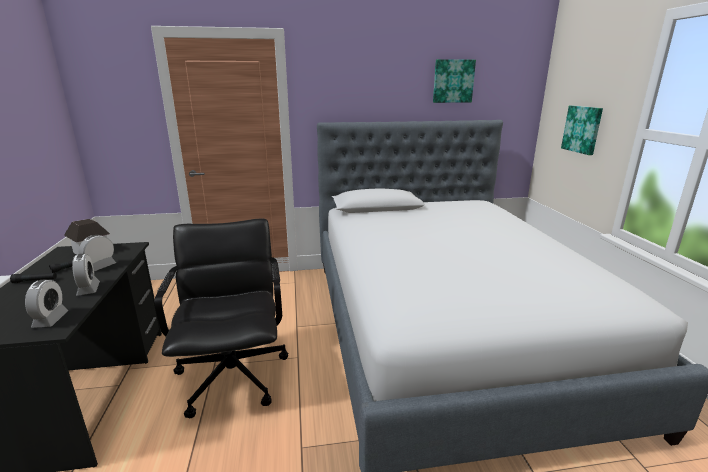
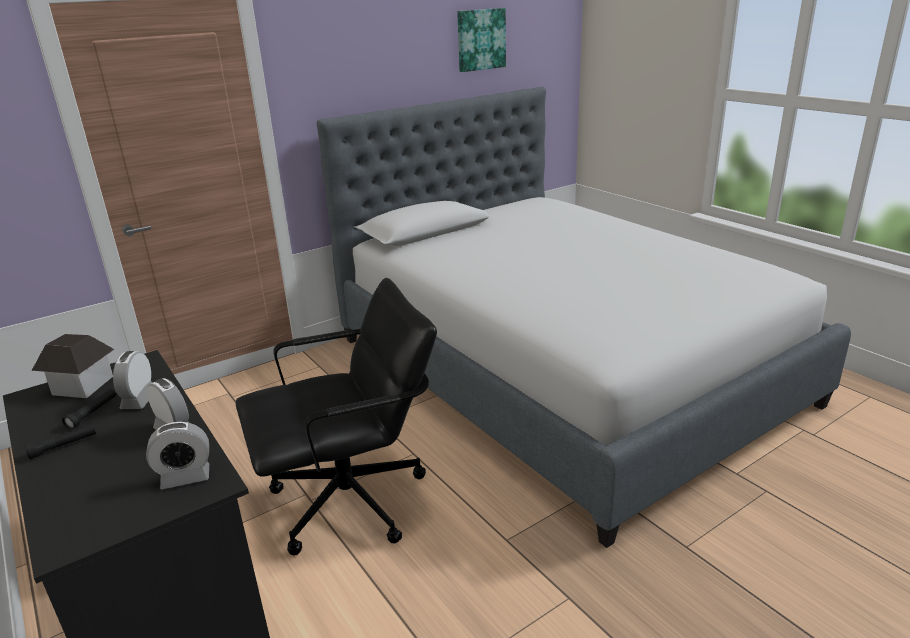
camera: 25 degrees left, 5 degrees up
alarm clock [25,279,69,328] -> alarm clock turned 105 degrees clockwise [146,422,209,490]
black office chair [155,219,288,418] -> black office chair turned 105 degrees clockwise [236,278,437,556]
picture [561,106,603,155] -> none

